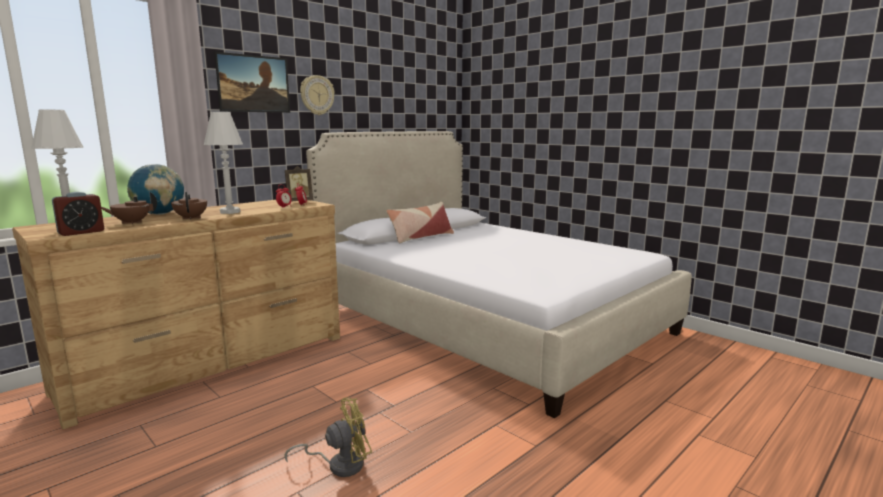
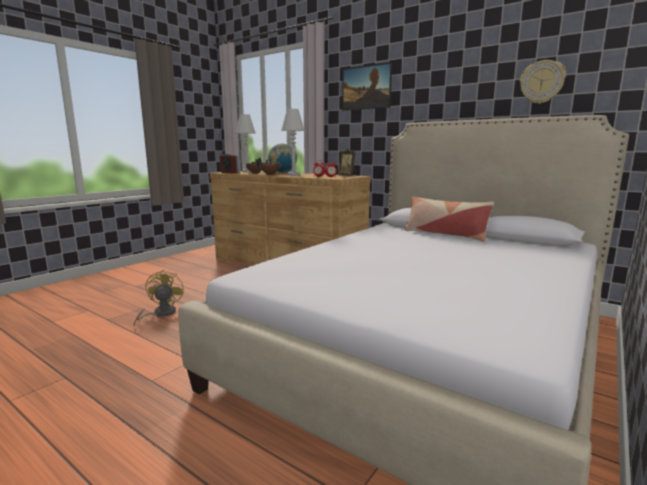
camera: 80 degrees right, 0 degrees up
yellow fan [284,397,372,477] -> yellow fan turned 150 degrees counterclockwise [134,270,184,327]
wall clock [300,75,335,115] -> wall clock moved to [520,60,566,104]

